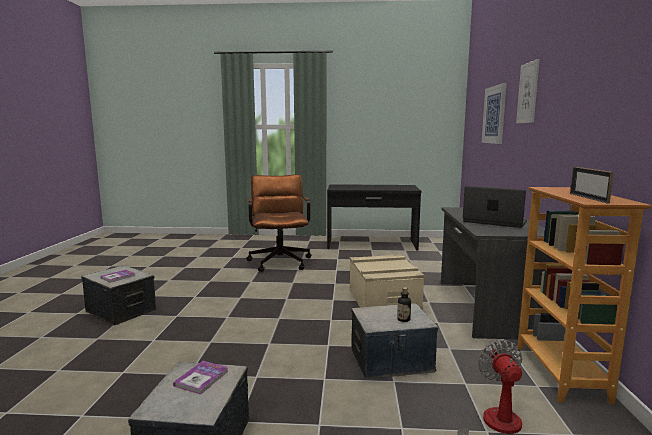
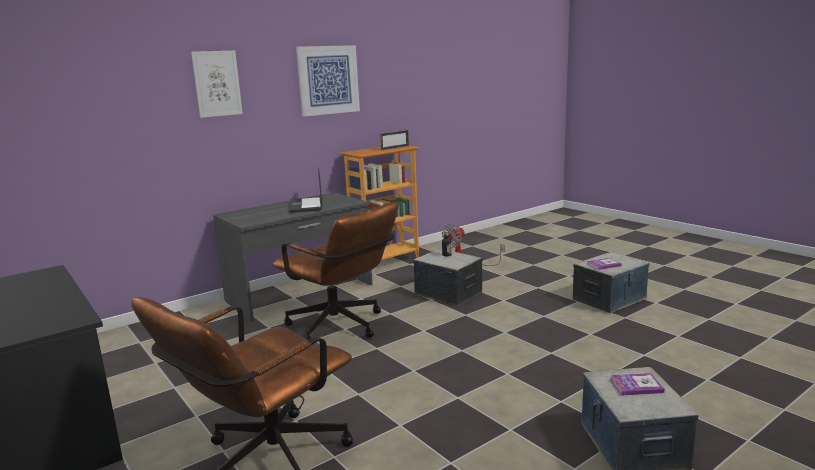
camera: 130 degrees left, 5 degrees up
beige storage box [350,254,424,310] -> brown office chair [272,202,399,340]
picture [482,83,507,144] -> picture moved to [296,45,360,117]

